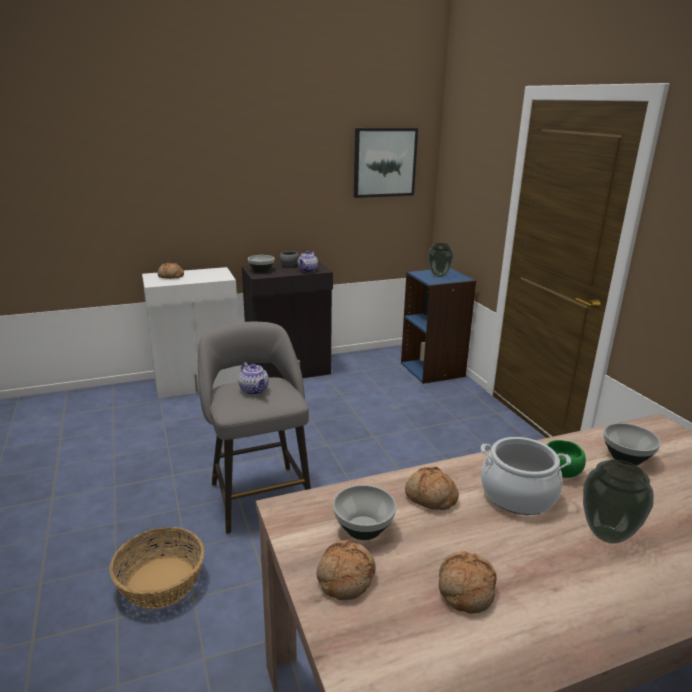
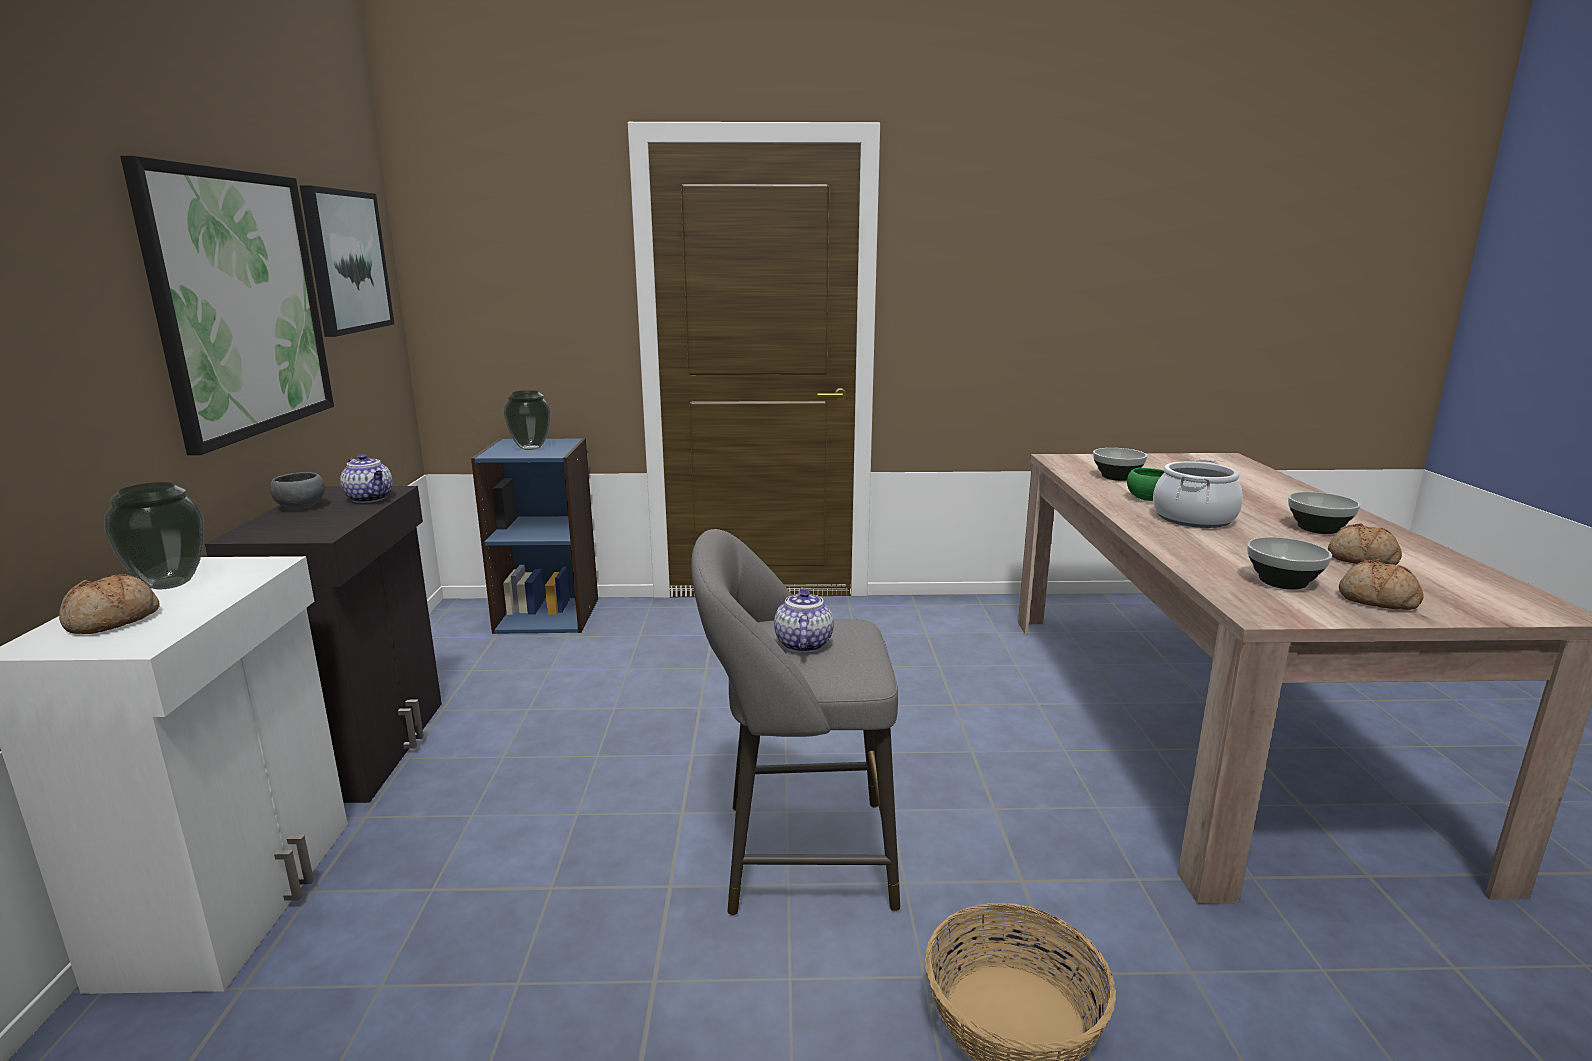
camera: 70 degrees left, 5 degrees down
teapot [238,362,269,395] -> teapot turned 75 degrees counterclockwise [774,587,834,653]
bowl [248,255,274,272] -> bowl moved to [1288,492,1361,534]
bread [405,467,459,510] -> none
vase [583,460,653,544] -> vase moved to [104,482,204,589]
none -> picture [120,156,334,455]

